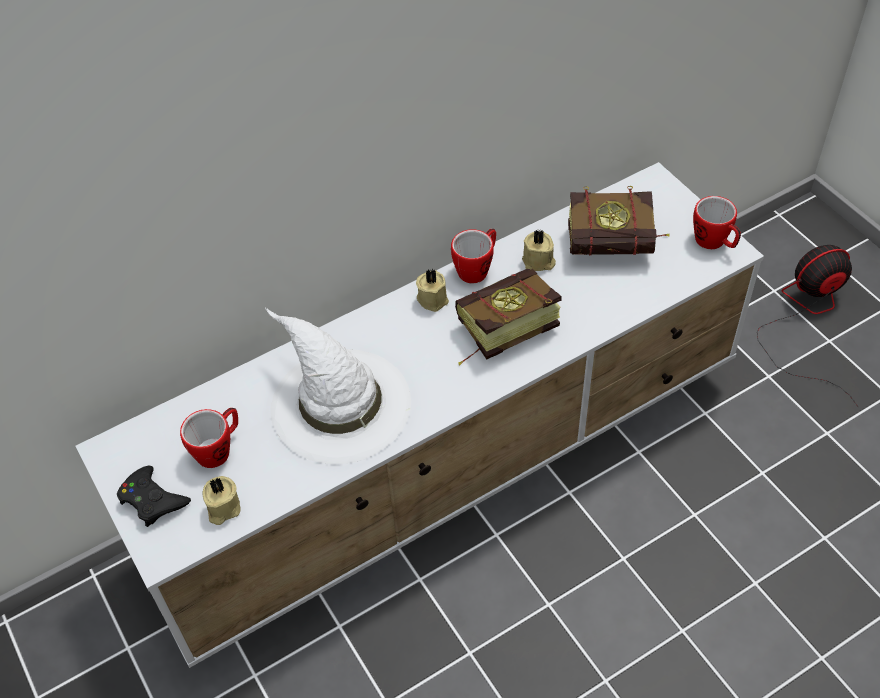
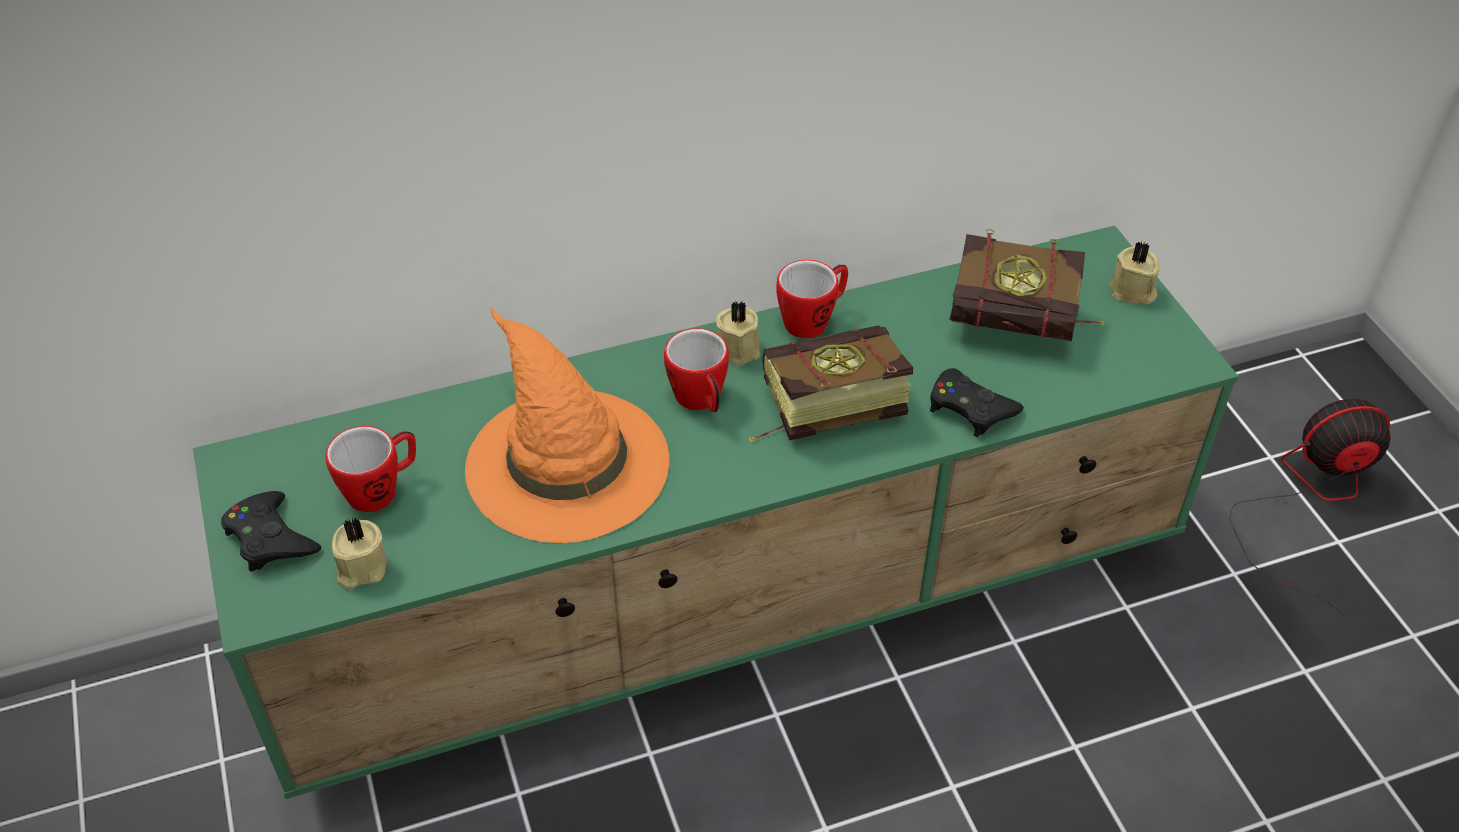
camera: 10 degrees right, 5 degrees down
white tv stand [75,162,764,668] -> green tv stand [193,226,1239,799]
white hat [265,308,411,464] -> orange hat [465,307,669,543]
beige candle [522,230,556,271] -> beige candle moved to [1109,241,1160,305]
mug [693,196,741,249] -> mug moved to [664,328,729,412]
none -> black game controller [930,368,1024,437]

